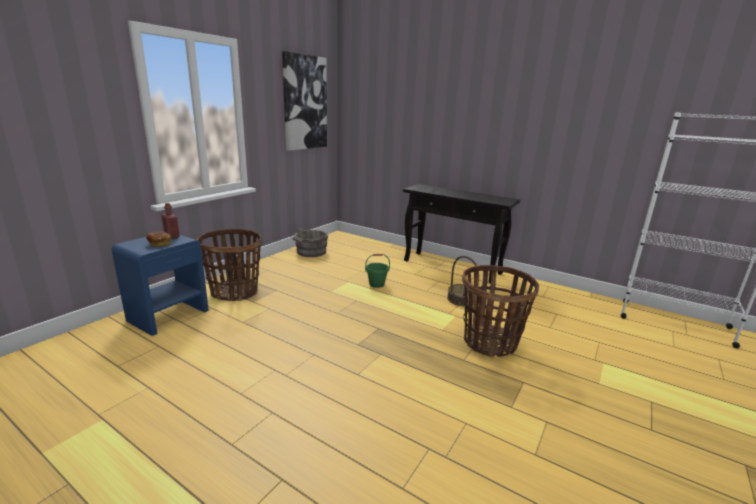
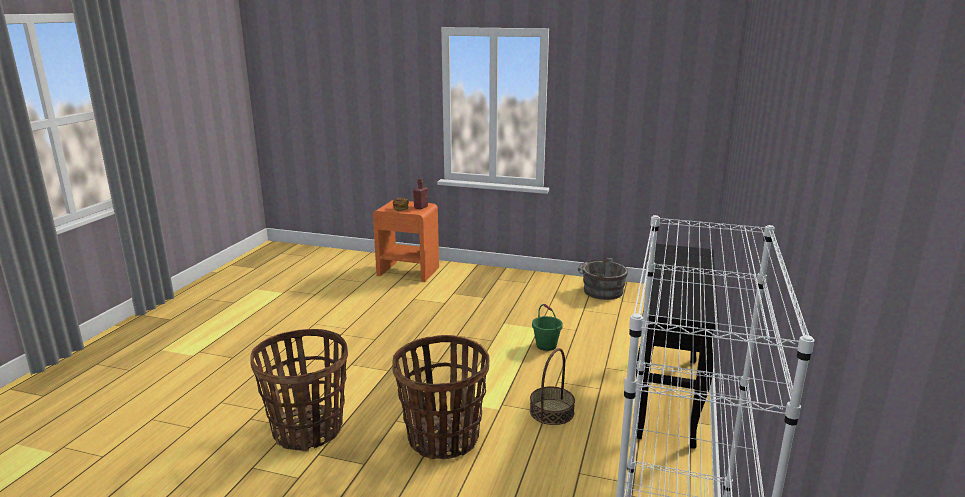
camera: 75 degrees right, 0 degrees up
blue nightstand [111,235,209,336] -> orange nightstand [373,200,439,282]
basket [197,229,262,301] -> basket moved to [250,329,348,451]
picture [282,51,327,151] -> none

